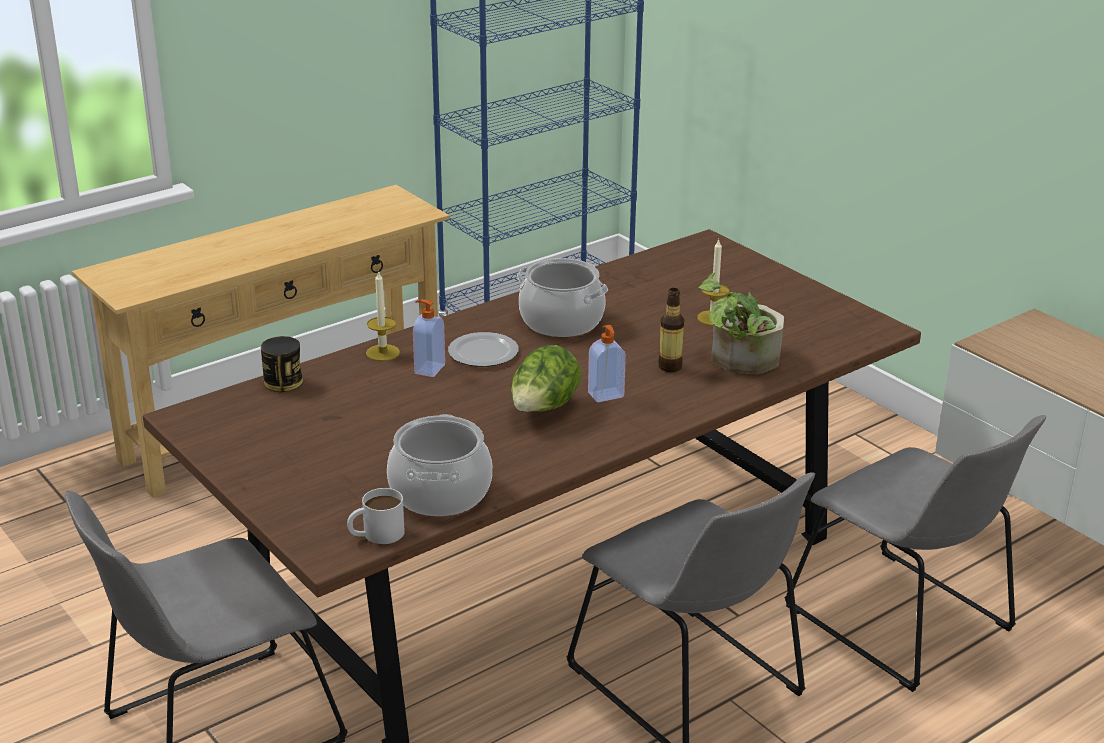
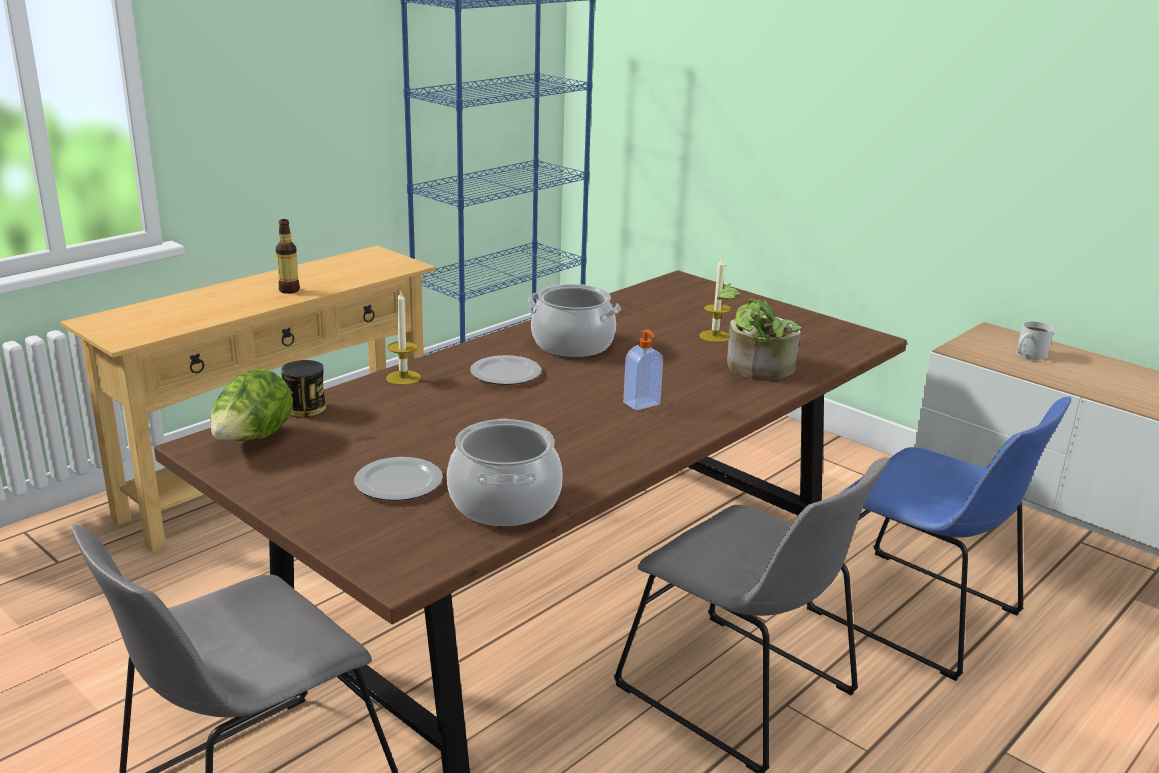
camera: 10 degrees left, 5 degrees down
white mug [347,488,405,544] -> white mug moved to [1017,321,1054,360]
soap dispenser [413,299,445,377] -> none
lettuce [511,345,581,412] -> lettuce moved to [210,369,293,441]
bottle [658,288,684,372] -> bottle moved to [276,219,300,294]
grey chair [785,415,1046,692] -> blue chair [807,397,1071,681]
none -> plate [354,457,443,501]

